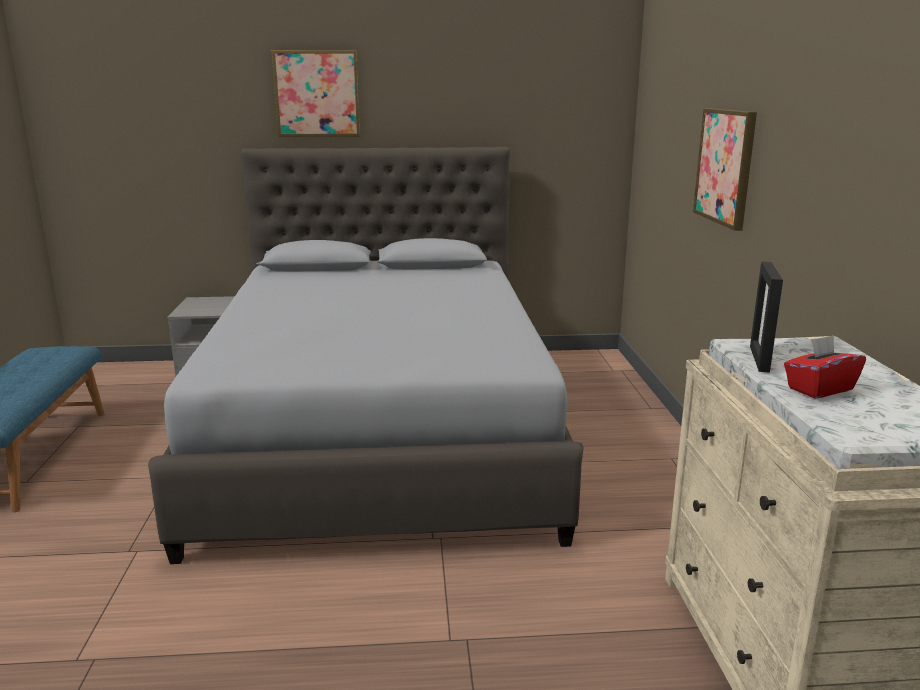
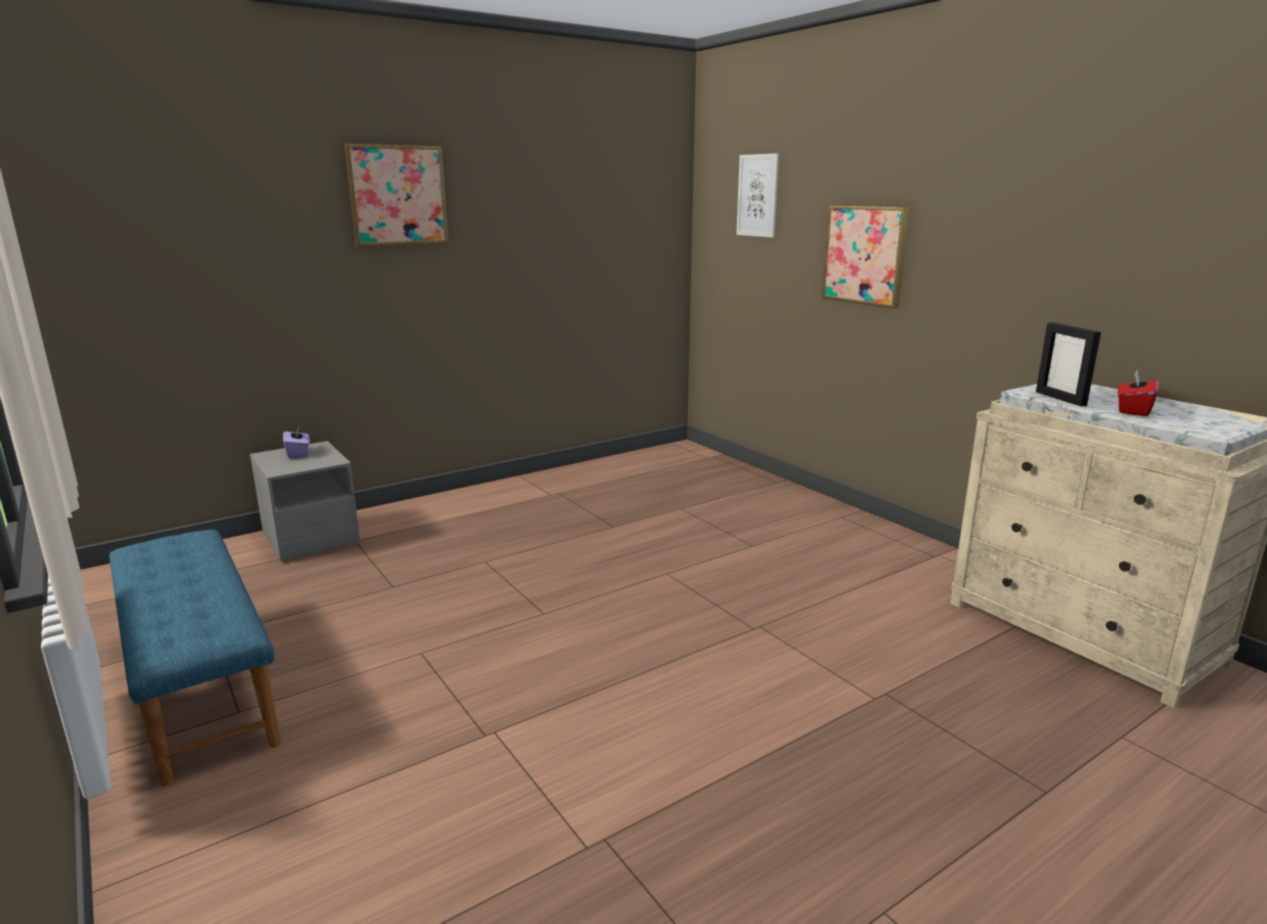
camera: 30 degrees left, 0 degrees up
grey bed [148,147,584,564] -> none
none -> purple tissue box [283,426,310,458]
none -> picture [736,153,779,238]

